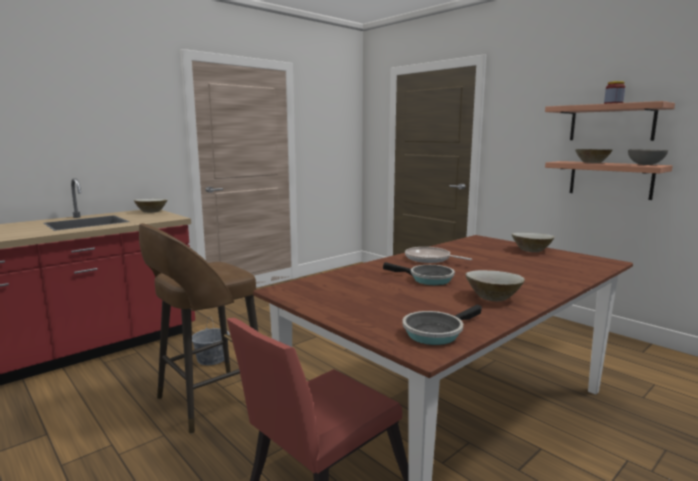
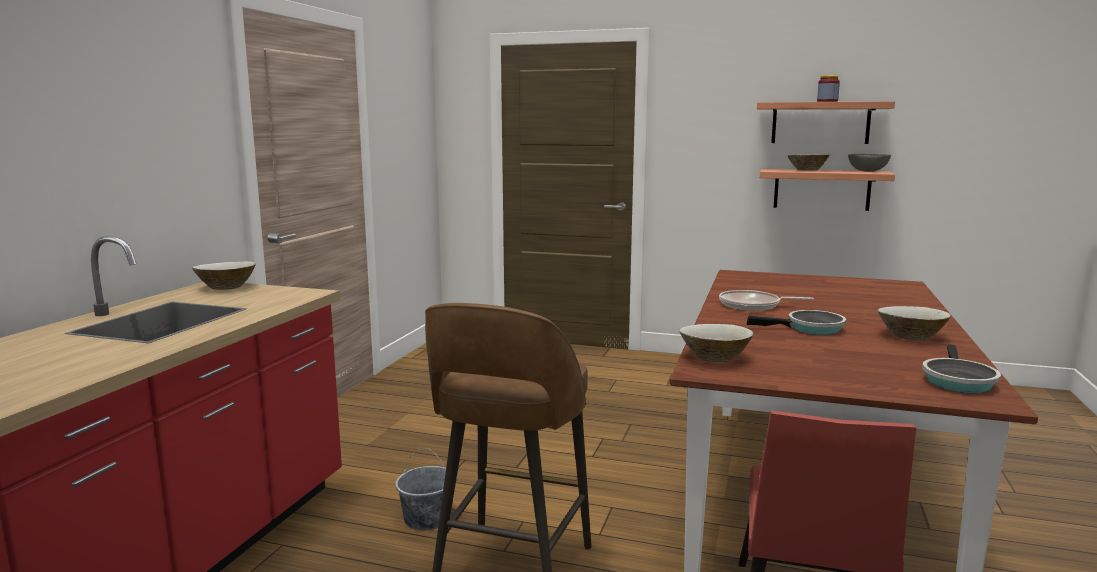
camera: 30 degrees left, 0 degrees up
beige bowl [512,233,555,252] -> beige bowl moved to [680,324,754,363]

